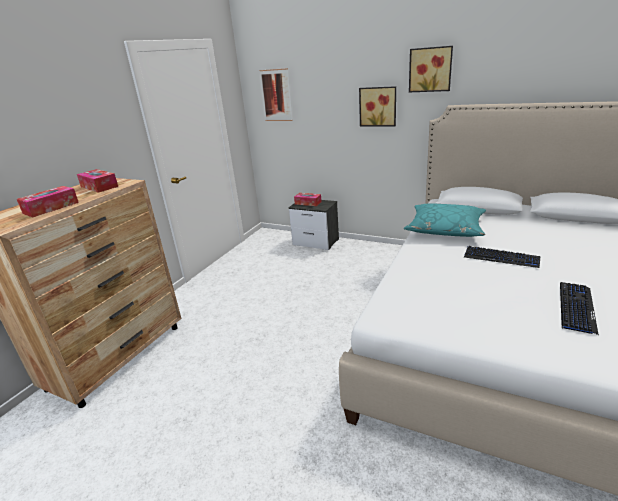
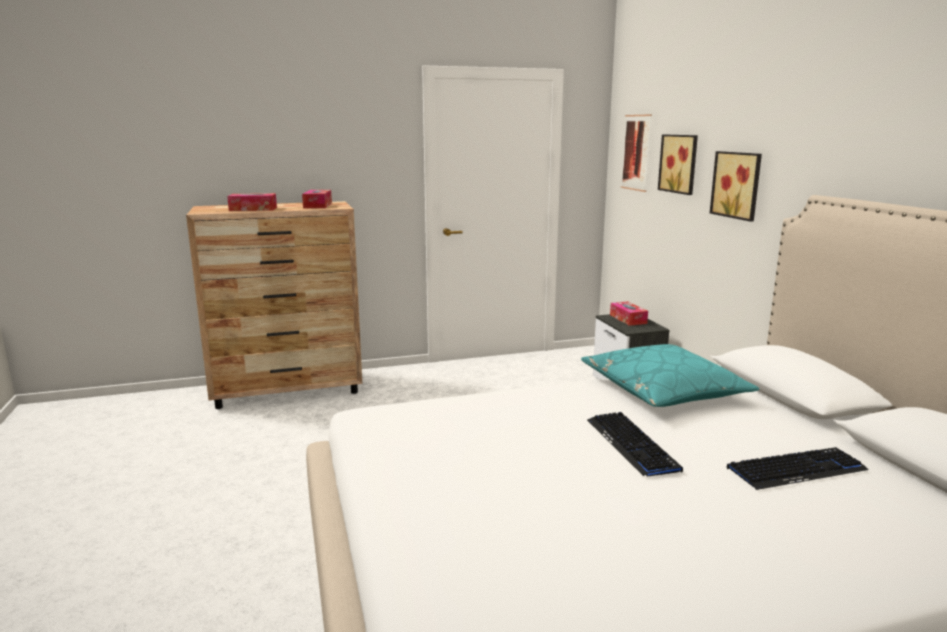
camera: 45 degrees right, 10 degrees down
picture [409,46,453,92] -> picture moved to [658,135,698,195]
keyboard [560,282,599,335] -> keyboard moved to [727,447,868,490]

